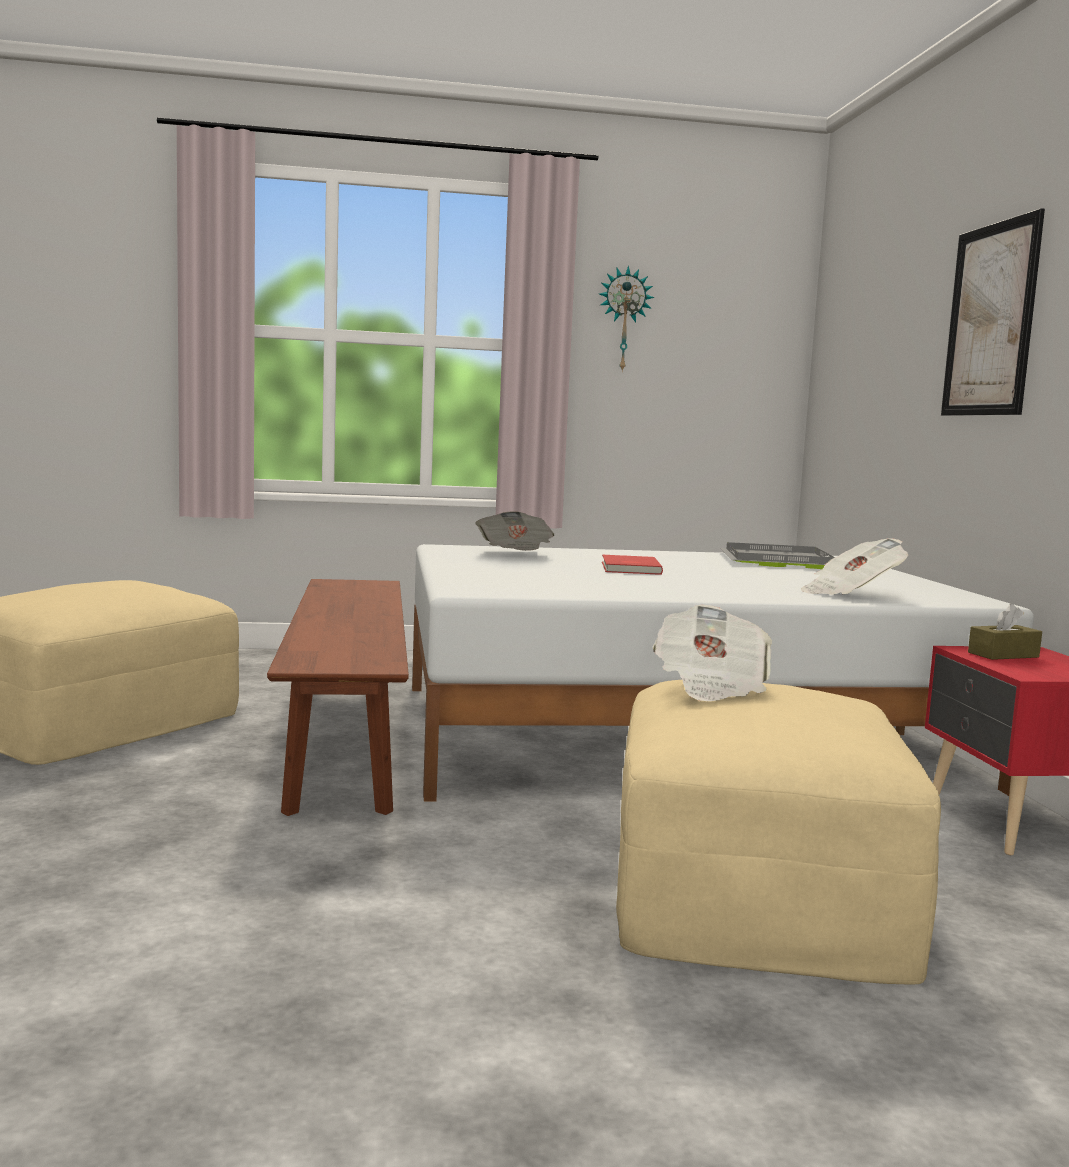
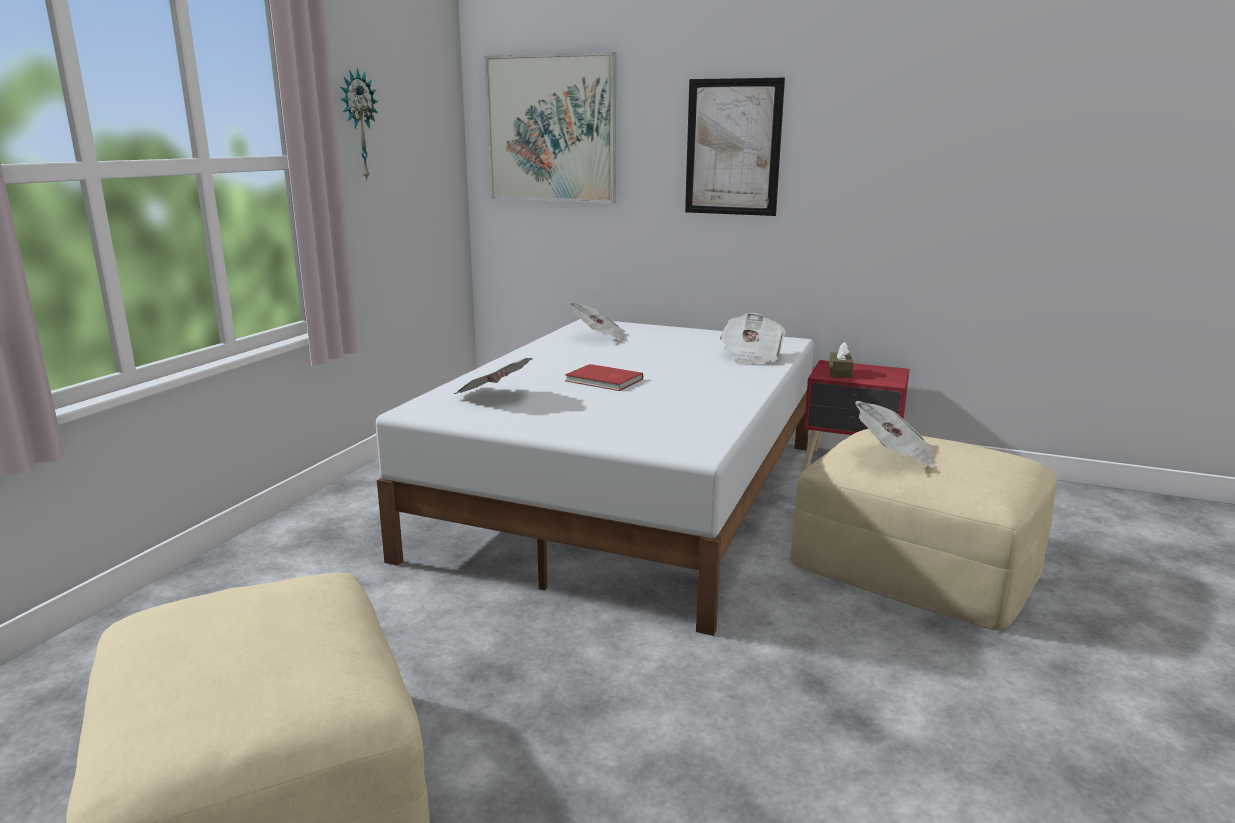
camera: 60 degrees left, 10 degrees up
brown bench [267,579,409,816] -> none
grey tray [720,542,835,569] -> newspaper [569,302,628,342]
none -> picture [484,52,616,203]

